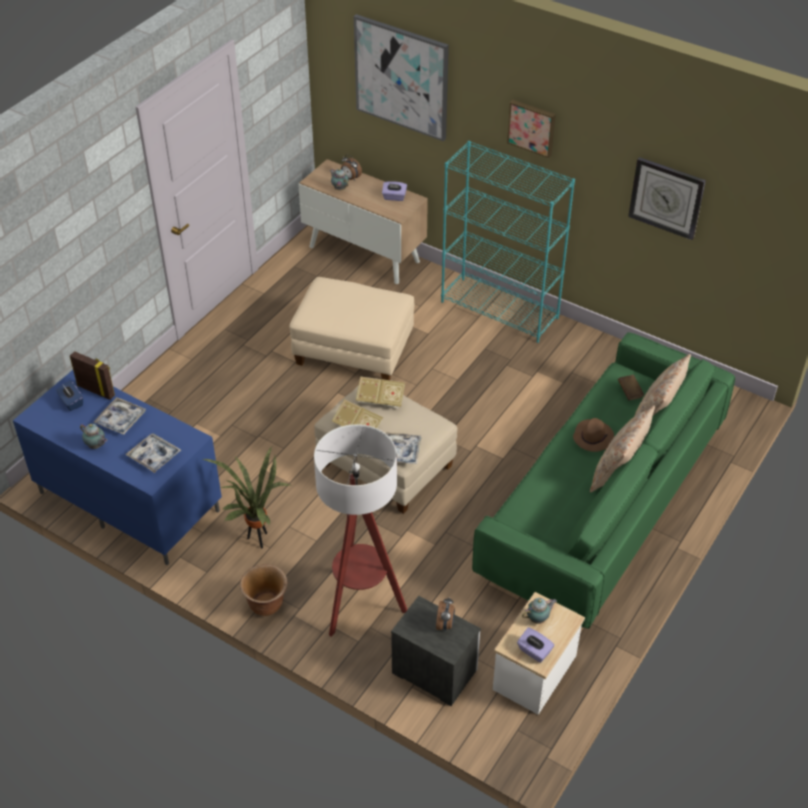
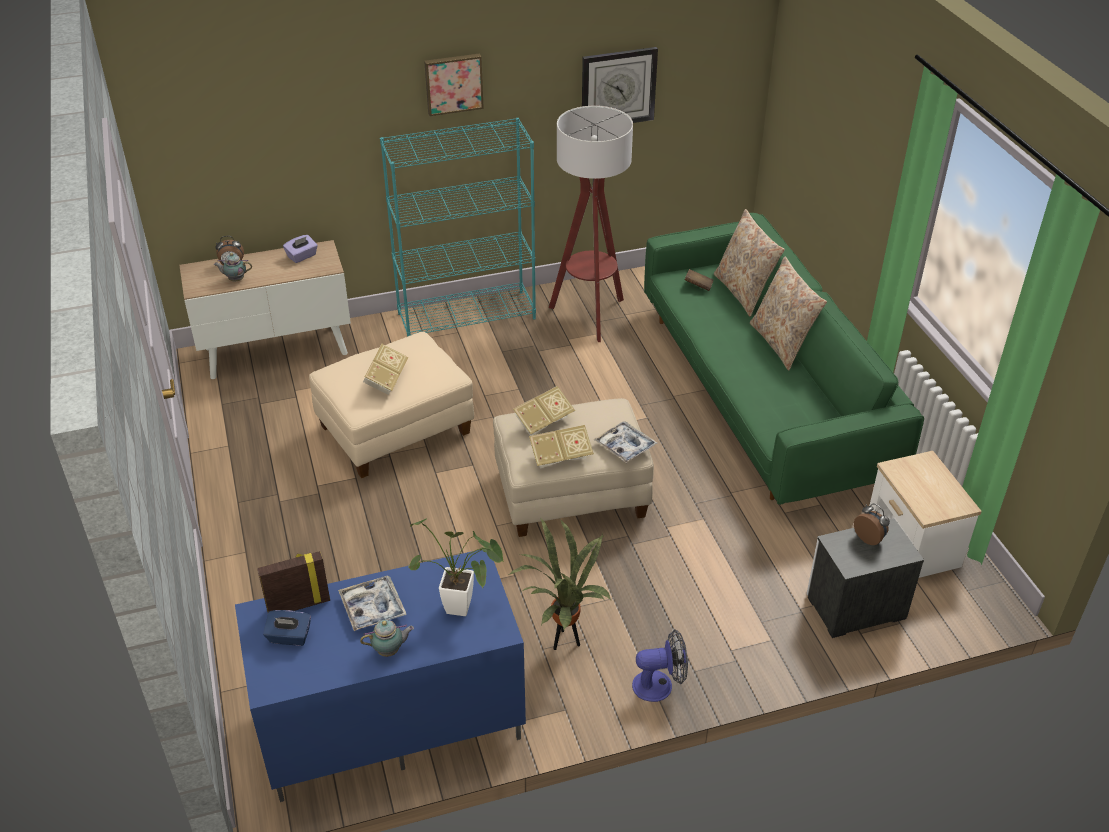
camera: 50 degrees left, 5 degrees down
tray [125,433,181,473] -> potted plant [408,519,504,616]
brown planter [240,564,288,616] -> fan [632,629,688,702]
floor lamp [314,424,408,636] -> floor lamp moved to [549,106,633,342]
picture [354,14,449,141] -> none
purple tissue box [517,627,554,663] -> none
teapot [522,598,557,624] -> none
brown hat [573,418,614,452] -> none
none -> book [363,344,408,395]

